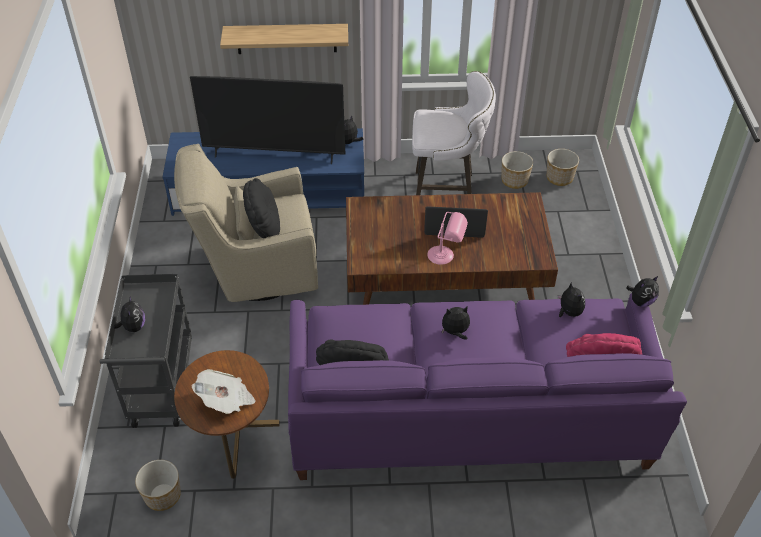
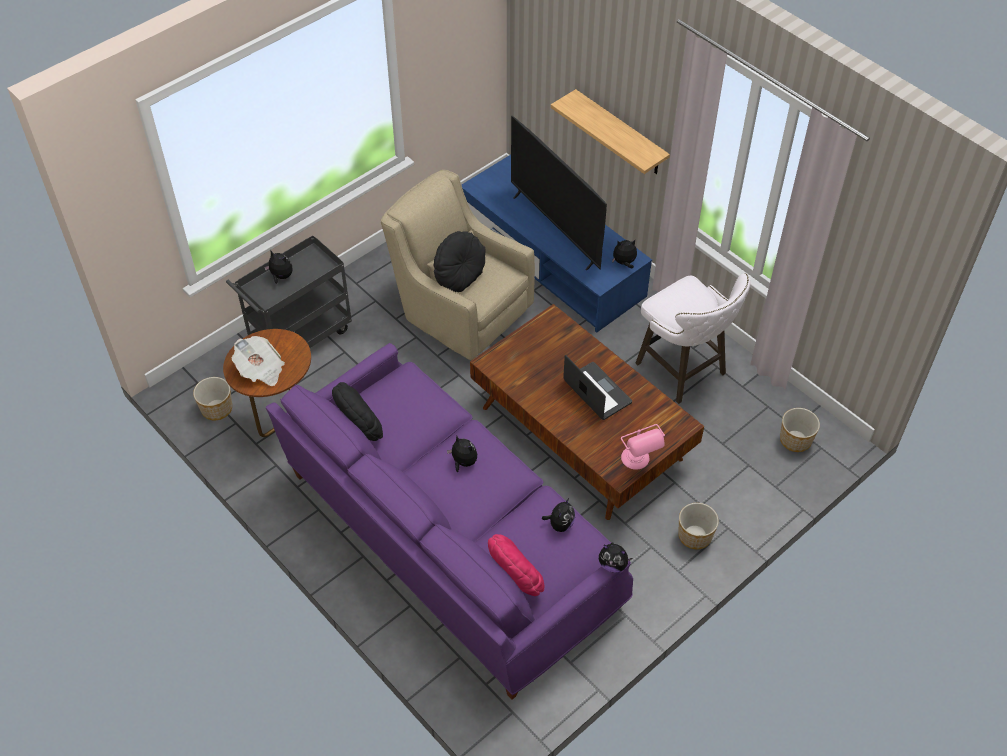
camera: 50 degrees right, 5 degrees up
plush toy [113,295,145,332] -> plush toy turned 105 degrees counterclockwise [264,251,292,284]
pink table lamp [427,212,468,265] -> pink table lamp moved to [621,424,665,470]
planter [502,151,533,189] -> planter moved to [678,503,719,549]

